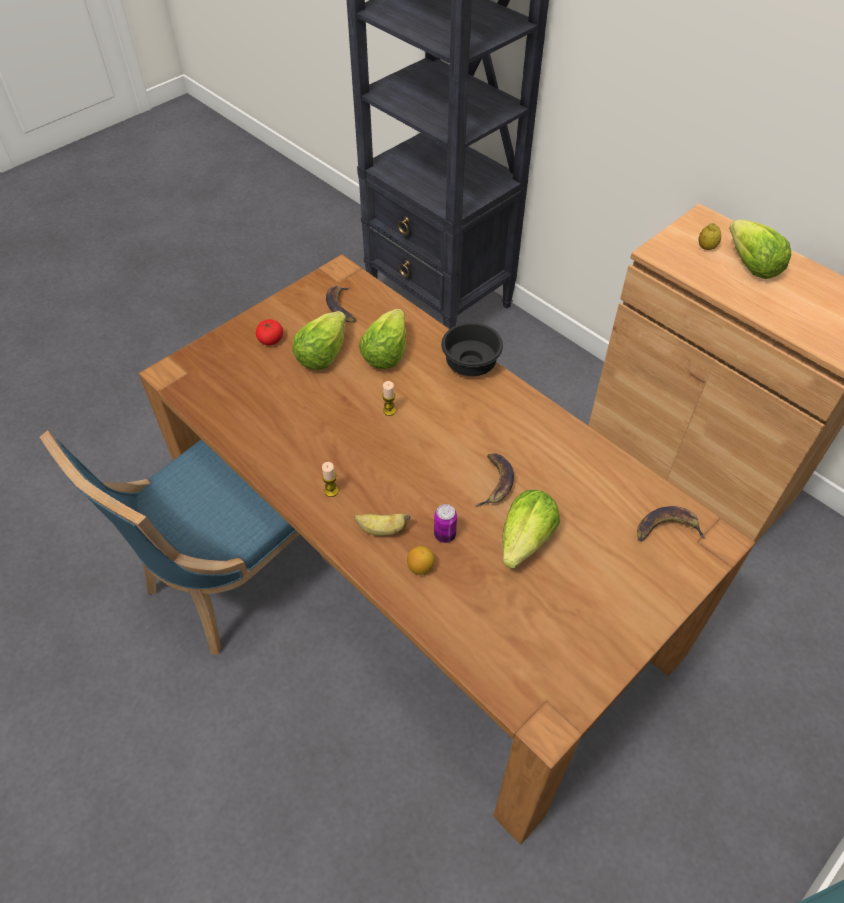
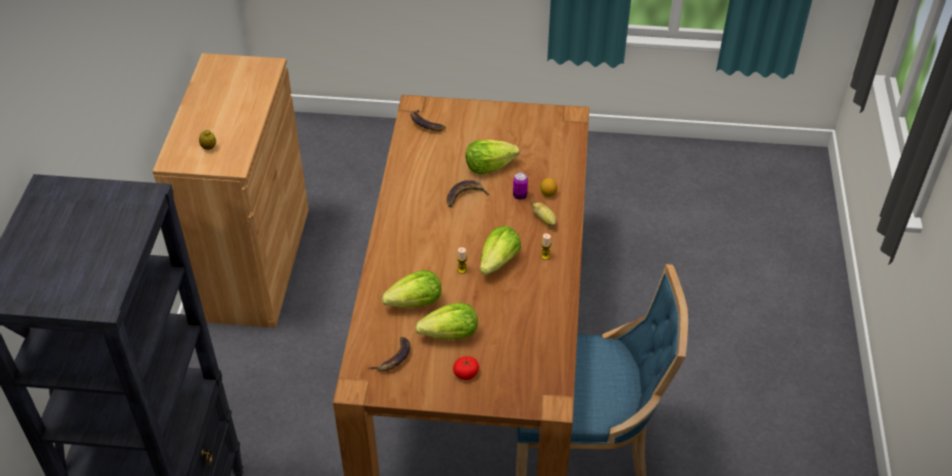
camera: 130 degrees left, 5 degrees down
black bowl [441,322,503,376] -> none
lettuce [729,220,791,279] -> lettuce moved to [480,226,521,275]

